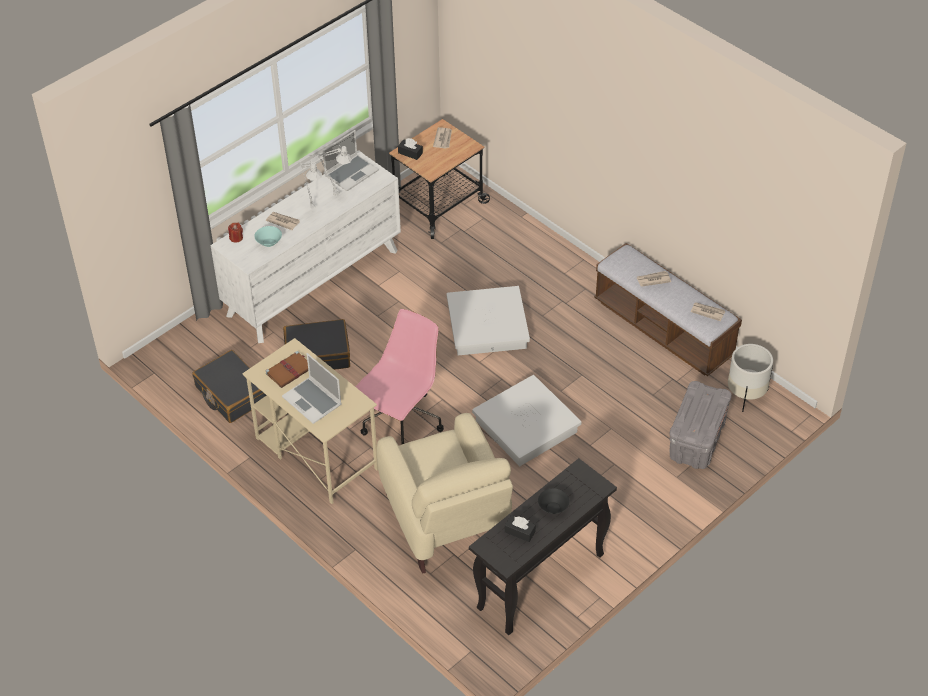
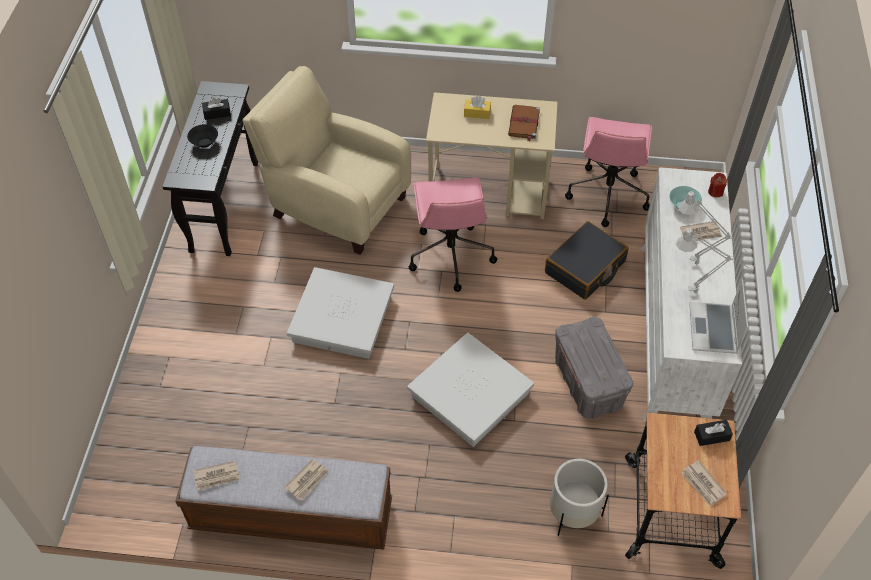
camera: 140 degrees right, 5 degrees up
black suitcase [192,350,266,423] -> pink office chair [565,117,652,227]
laptop [282,353,342,424] -> yellow tissue box [464,96,491,119]
grey storage box [669,381,732,469] -> grey storage box moved to [555,317,633,419]
white planter [728,344,773,412] -> white planter moved to [550,459,609,536]

